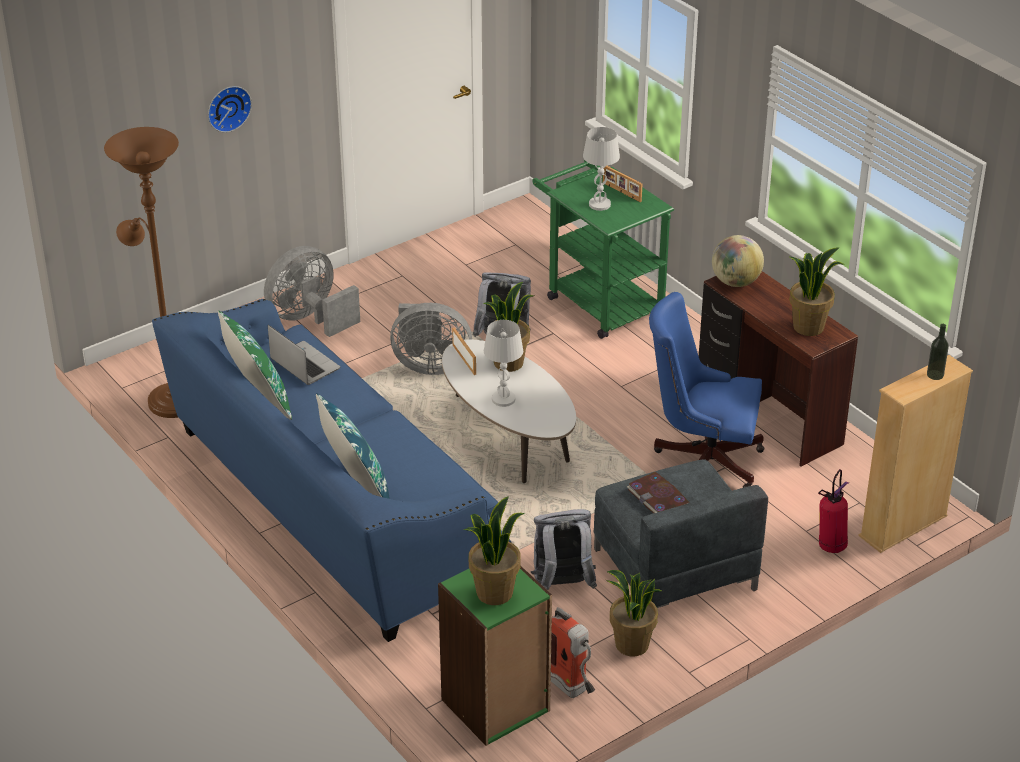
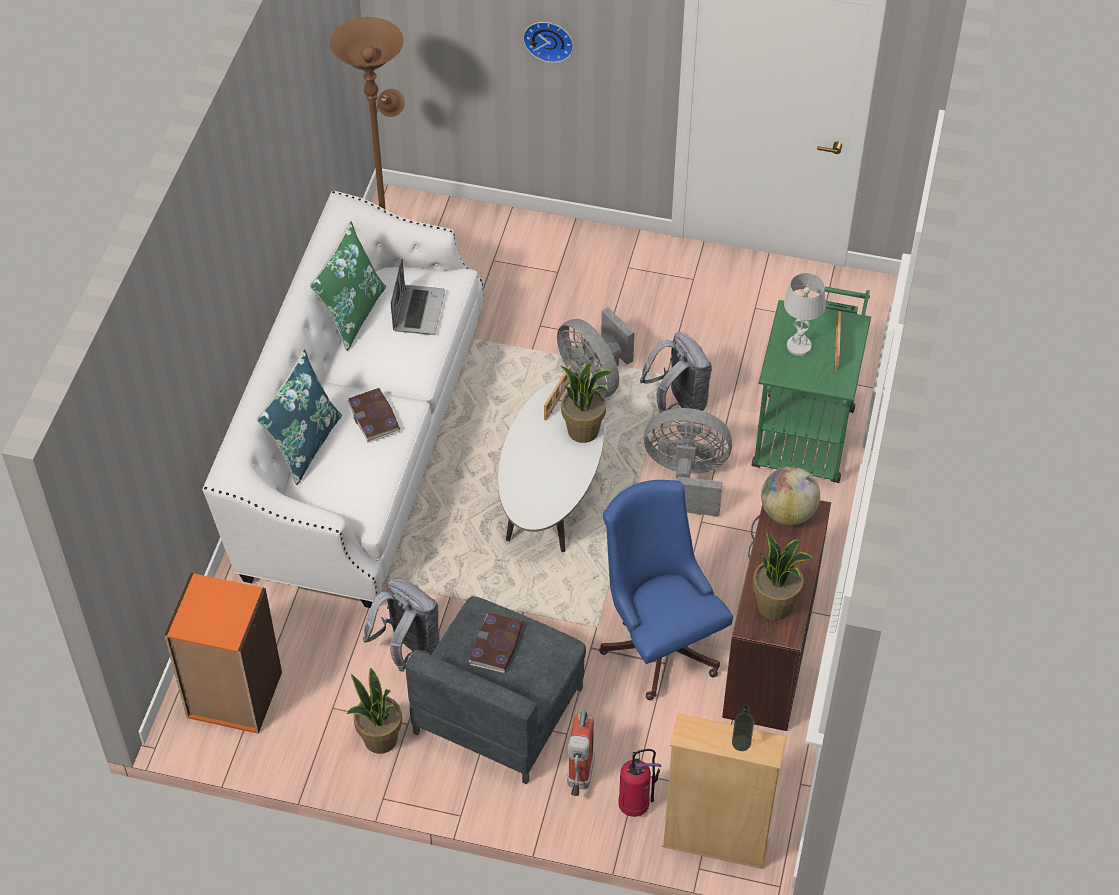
camera: 50 degrees right, 15 degrees up
blue sofa [152,299,512,642] -> white sofa [202,191,484,608]
grey fan [264,246,360,337] -> grey fan moved to [644,408,732,517]
green bookcase [438,566,552,746] -> orange bookcase [164,573,282,734]
potted plant [464,496,525,605] -> none
white table lamp [484,320,523,407] -> none
fire extinguisher [551,607,595,698] -> fire extinguisher moved to [567,710,595,796]
none -> book [347,388,400,443]

